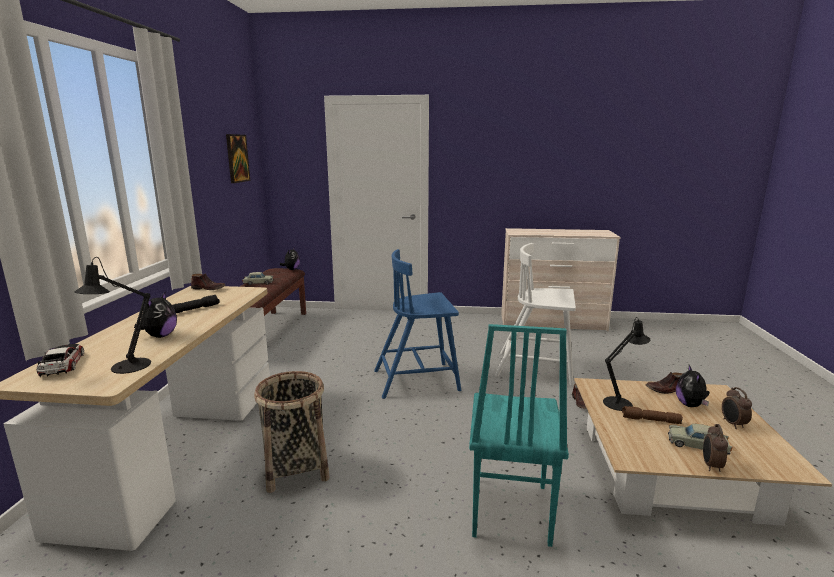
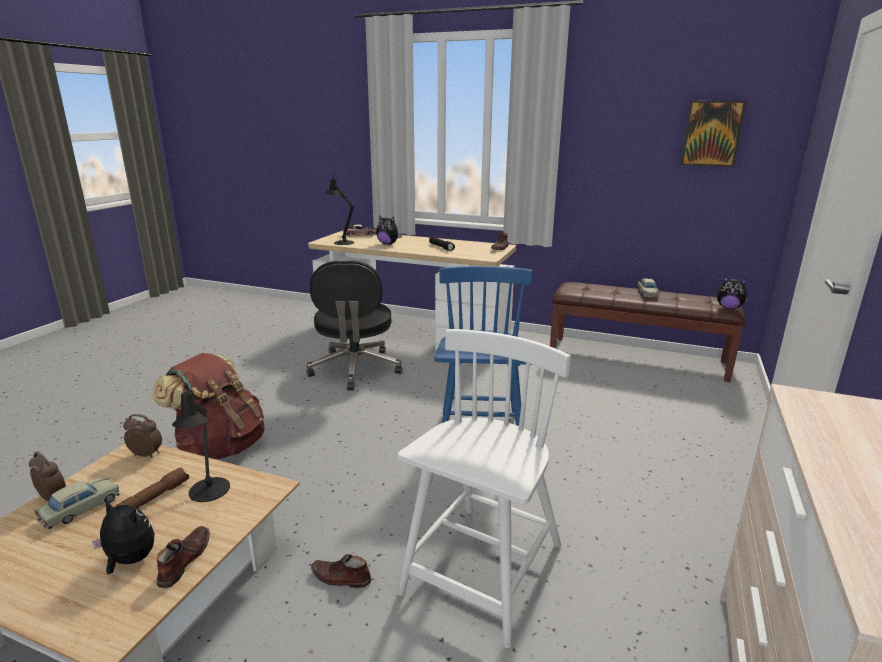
camera: 105 degrees right, 5 degrees up
basket [254,371,330,493] -> black office chair [306,261,402,390]
turquoise chair [469,324,569,547] -> brown backpack [152,353,264,459]
alarm clock [722,387,752,429] -> alarm clock moved to [123,414,162,458]

